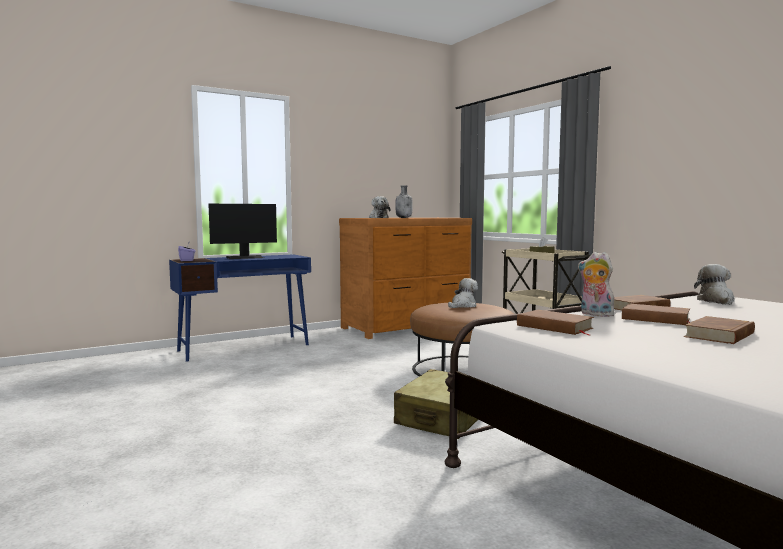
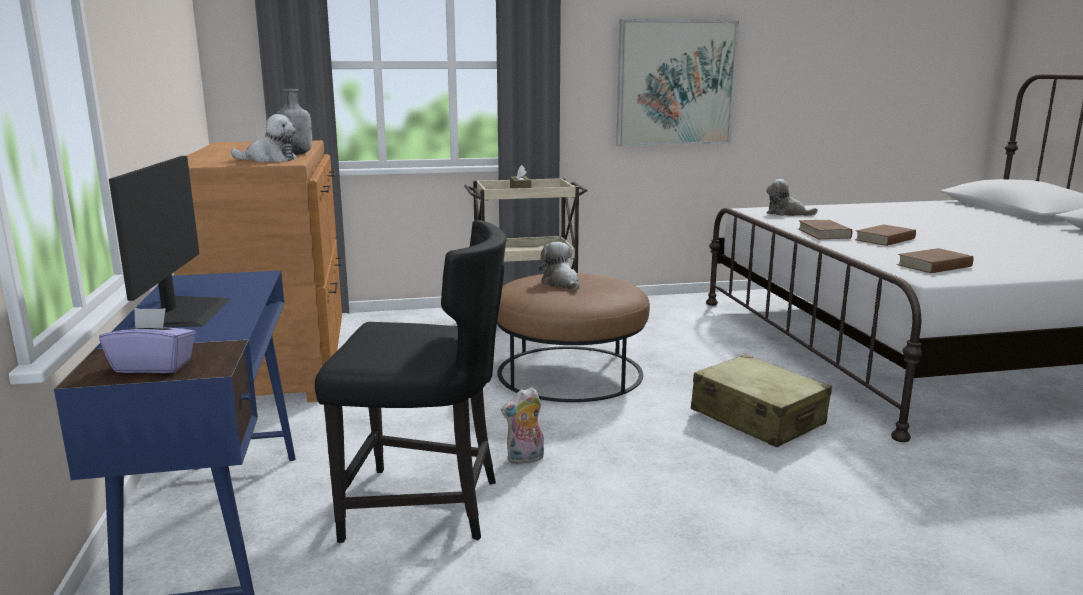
camera: 70 degrees left, 10 degrees up
plush toy [578,252,614,317] -> plush toy moved to [501,387,544,464]
brown book [684,316,755,344] -> none
none -> black chair [315,220,506,543]
none -> picture [616,19,739,146]

